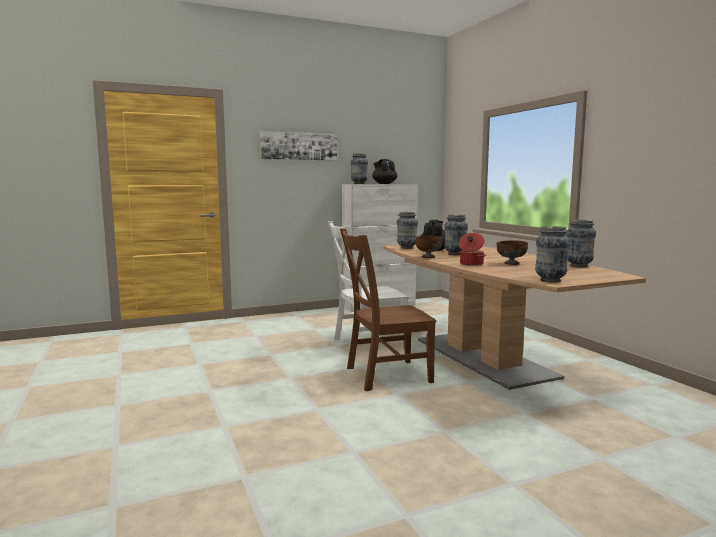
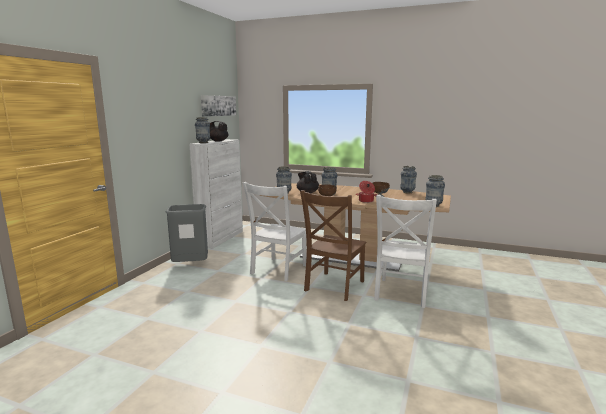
camera: 45 degrees left, 5 degrees up
picture [260,131,337,161] -> picture moved to [201,95,236,117]
none -> grey trash can [166,204,208,262]
none -> white chair [374,195,437,308]

